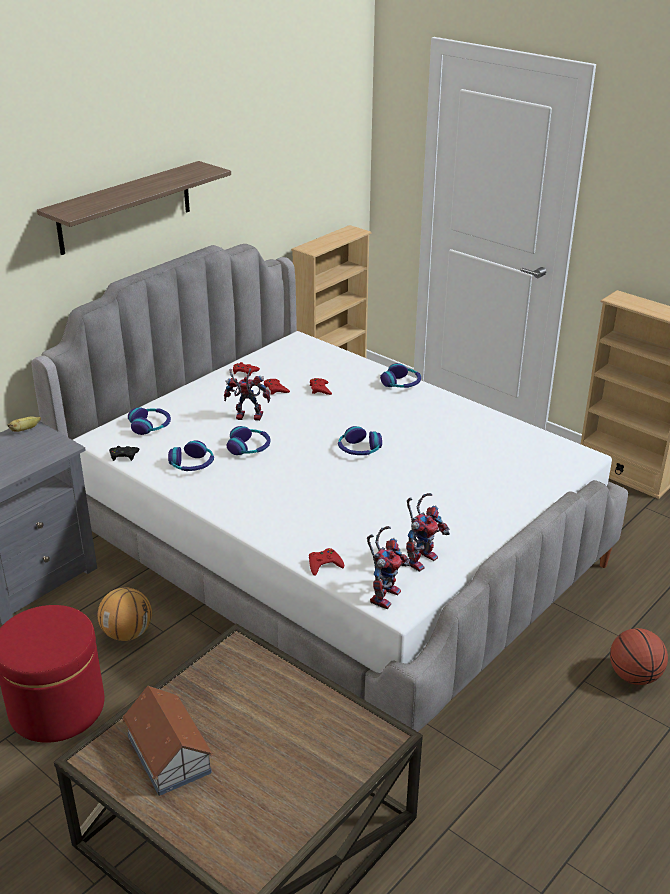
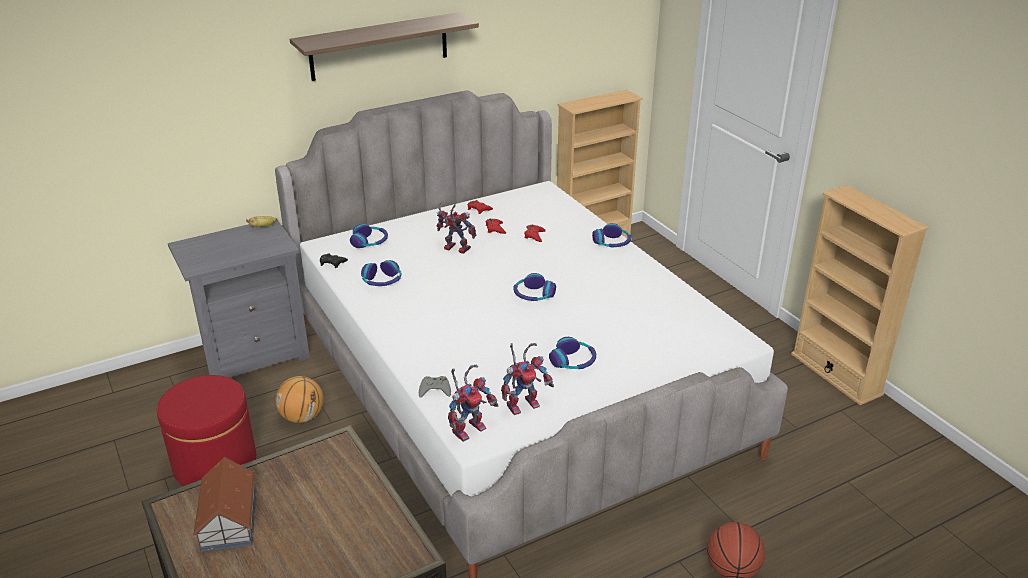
camera: 20 degrees right, 0 degrees up
headphones [226,426,271,455] -> headphones moved to [549,337,596,369]
red game controller [309,548,344,576] -> grey game controller [419,376,451,398]

